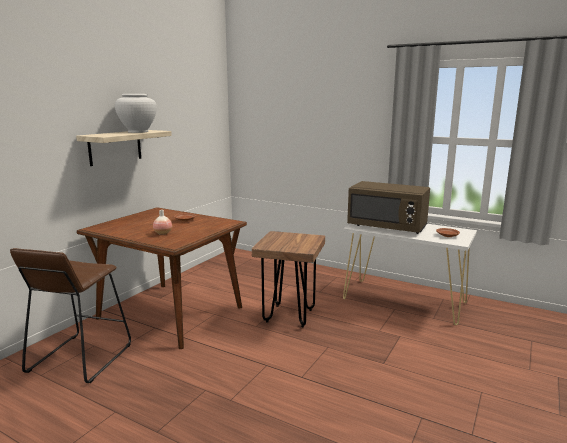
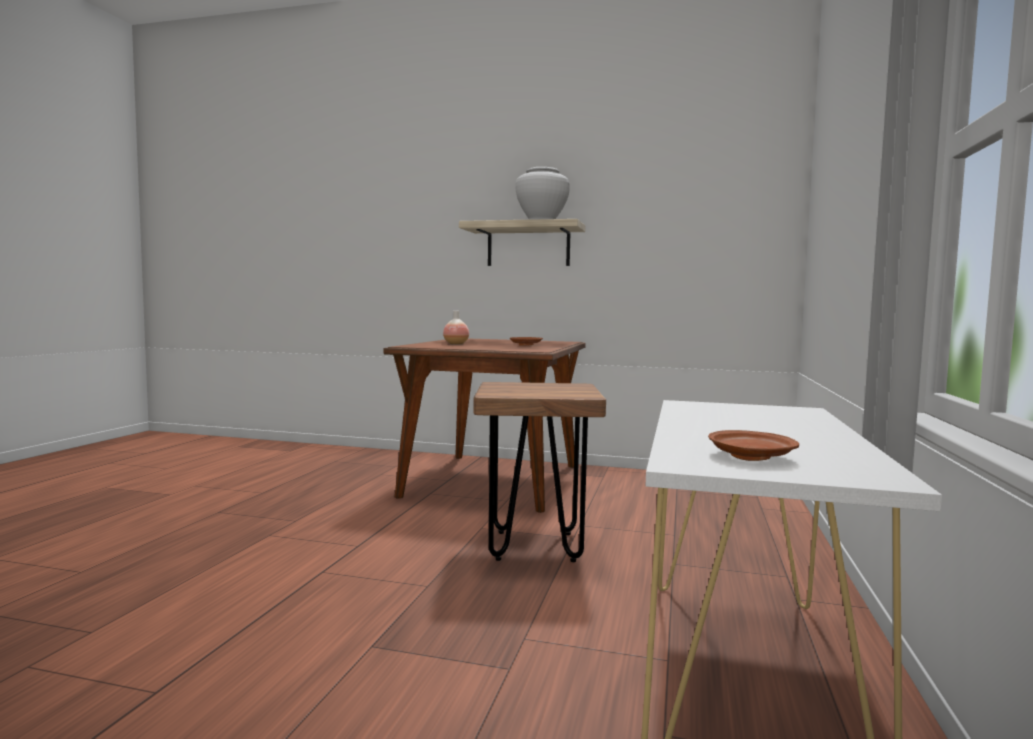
camera: 75 degrees right, 10 degrees down
brown stool [10,248,131,383] -> none
brown microwave [347,181,430,234] -> none

